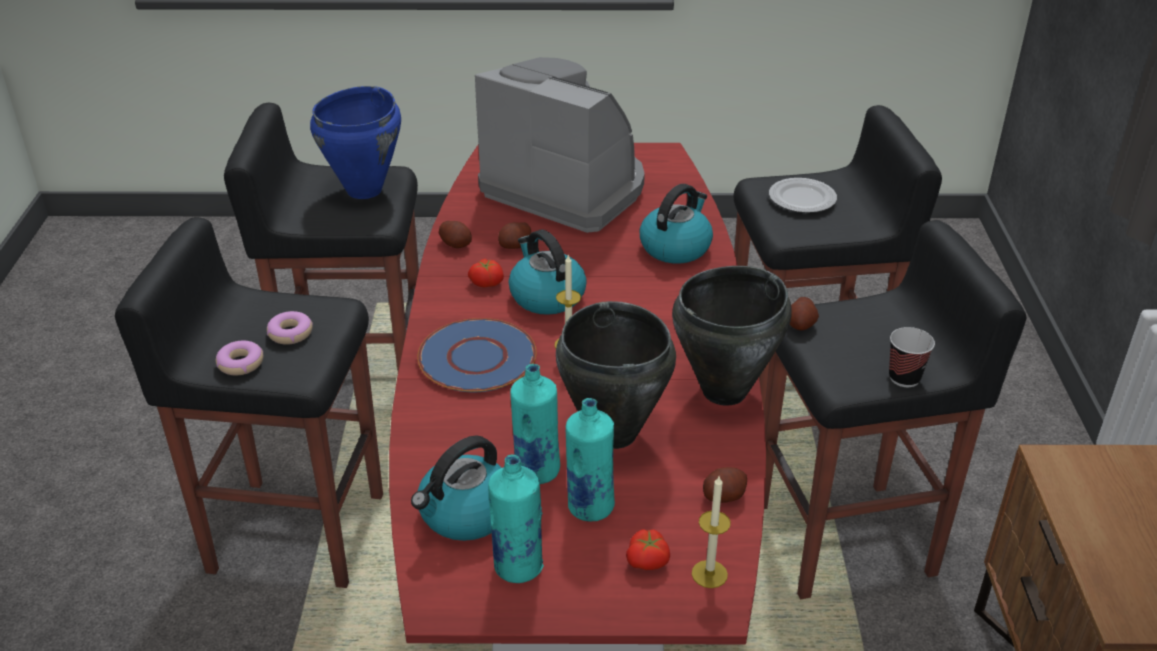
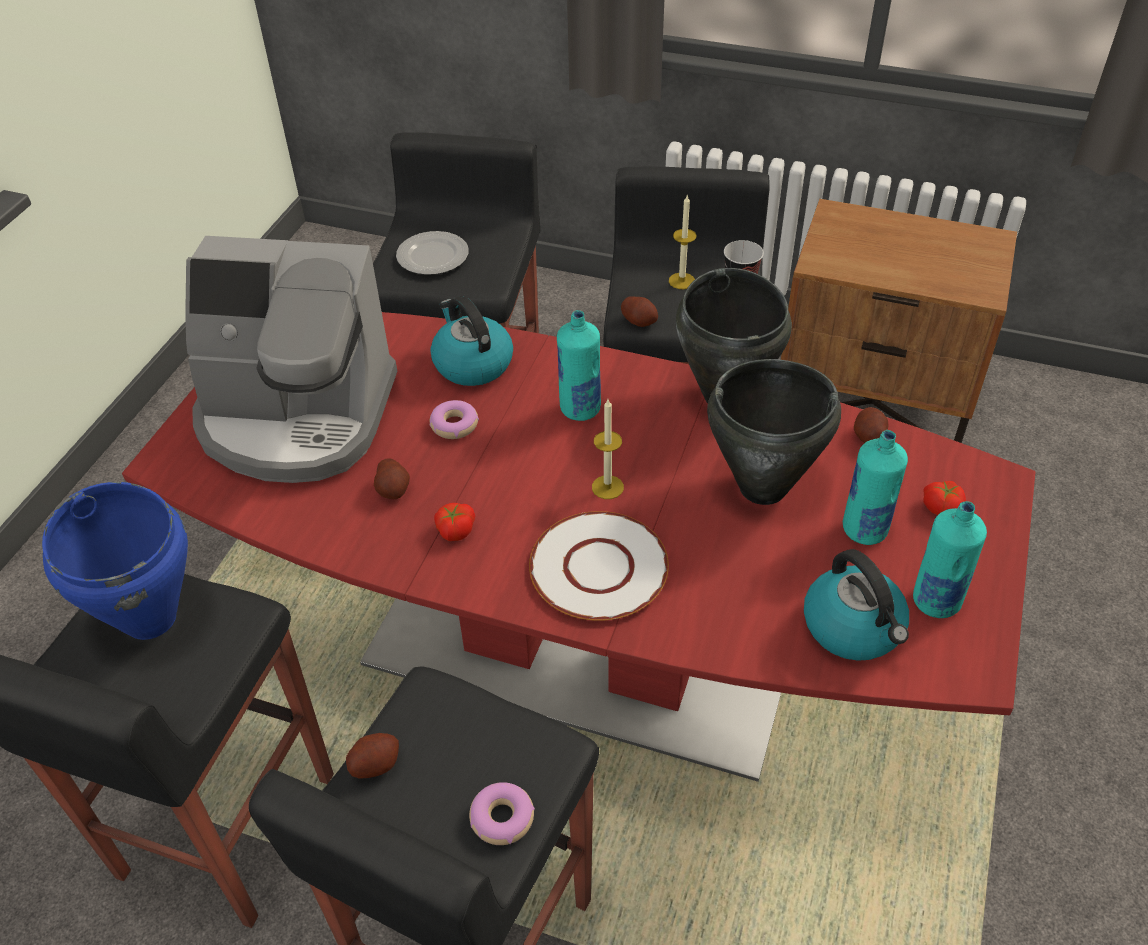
camera: 70 degrees left, 10 degrees up
donut [267,311,313,345] -> donut moved to [430,400,479,439]
blue plate [417,318,536,392] -> white plate [529,511,669,621]
potato [439,221,472,248] -> potato moved to [346,733,399,779]
coffee machine [475,57,645,233] -> coffee machine turned 135 degrees counterclockwise [185,236,397,483]
kettle [508,230,587,315] -> none
turquoise bottle [510,364,560,484] -> turquoise bottle moved to [557,310,601,421]
candle [691,476,731,588] -> candle moved to [669,196,696,289]

